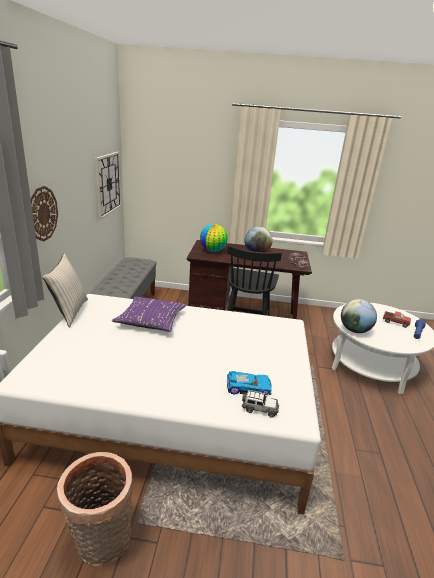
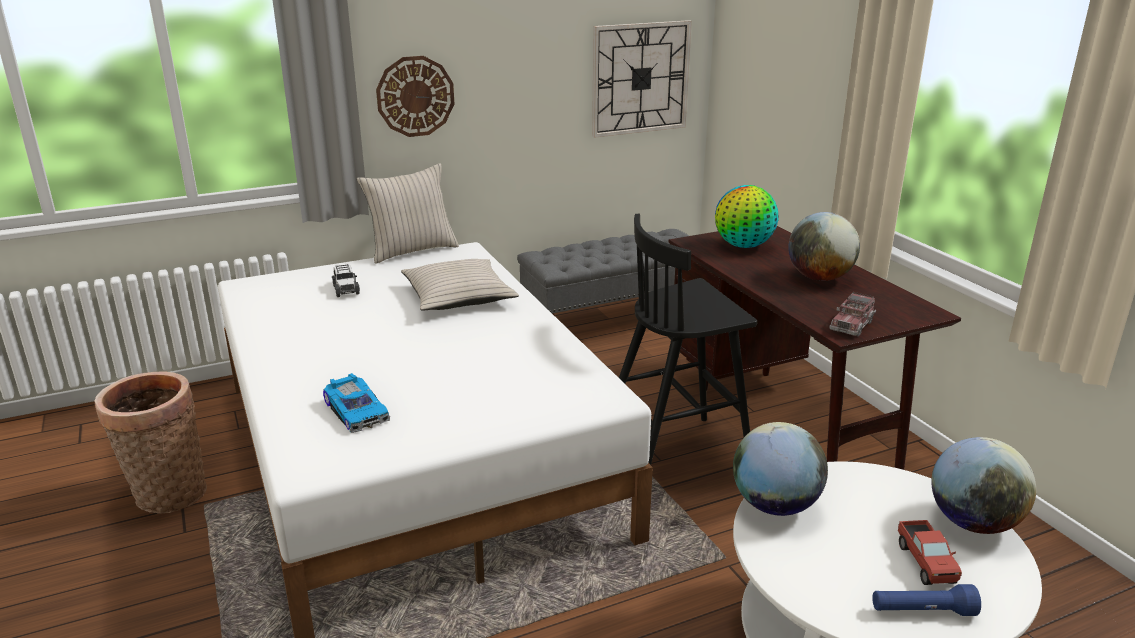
camera: 60 degrees right, 0 degrees up
purple pillow [112,296,187,332] -> beige pillow [401,259,519,311]
toy car [242,390,279,417] -> toy car moved to [332,264,360,297]
none -> globe [931,437,1036,534]

